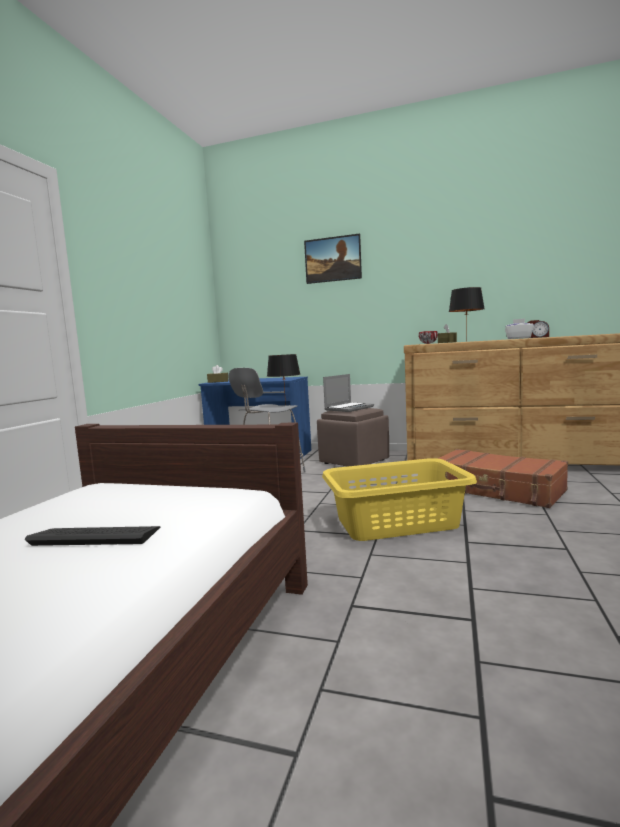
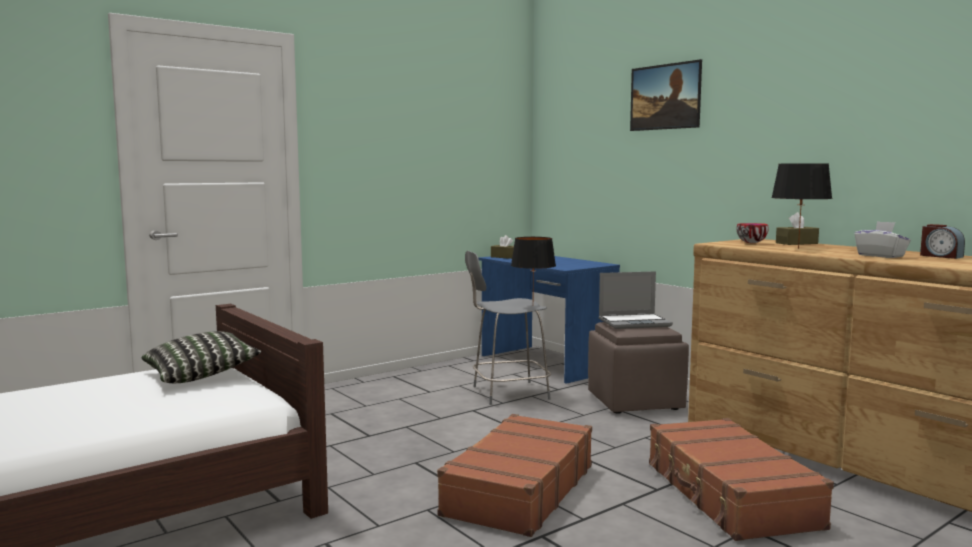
camera: 35 degrees right, 0 degrees up
keyboard [25,526,160,546] -> none
yellow laundry basket [322,458,477,541] -> brown suitcase [437,414,592,537]
none -> pillow [142,331,261,383]

